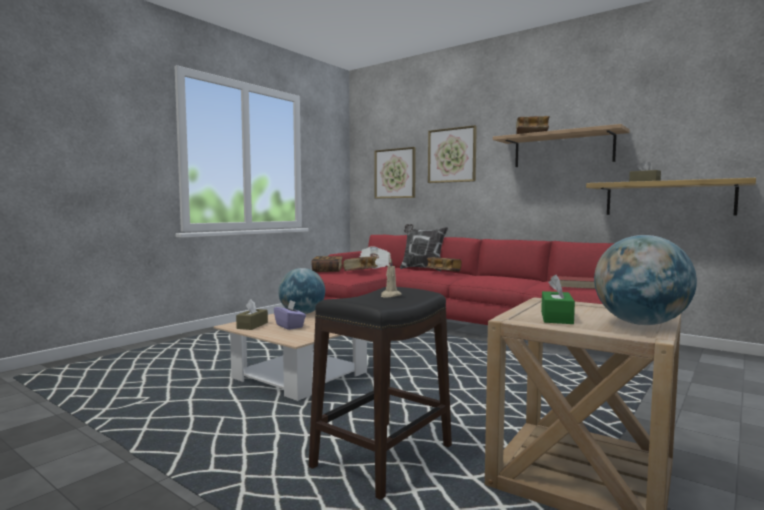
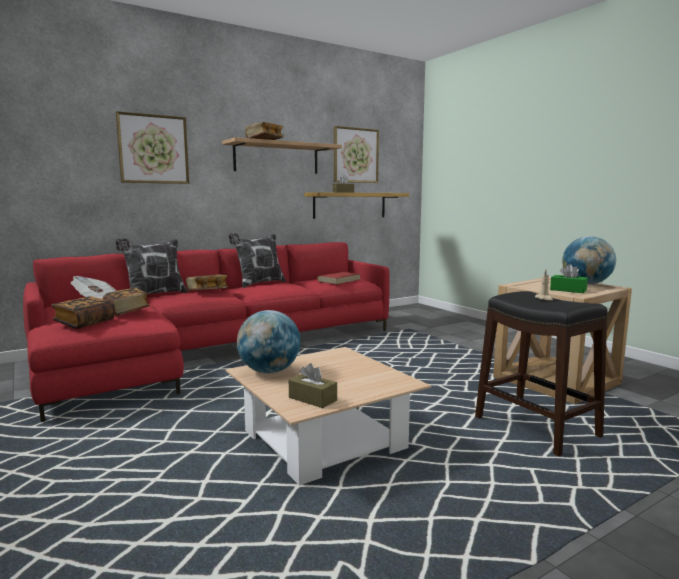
camera: 70 degrees left, 5 degrees up
purple tissue box [274,300,306,330] -> none
picture [375,147,416,199] -> picture moved to [334,126,379,183]
none -> pillow [229,233,286,288]

